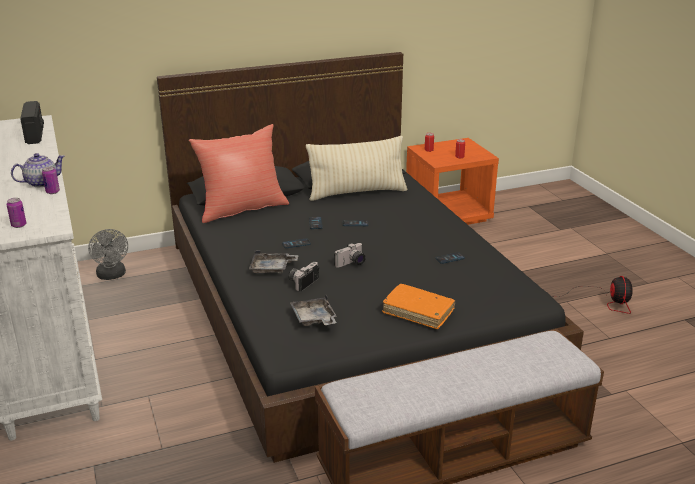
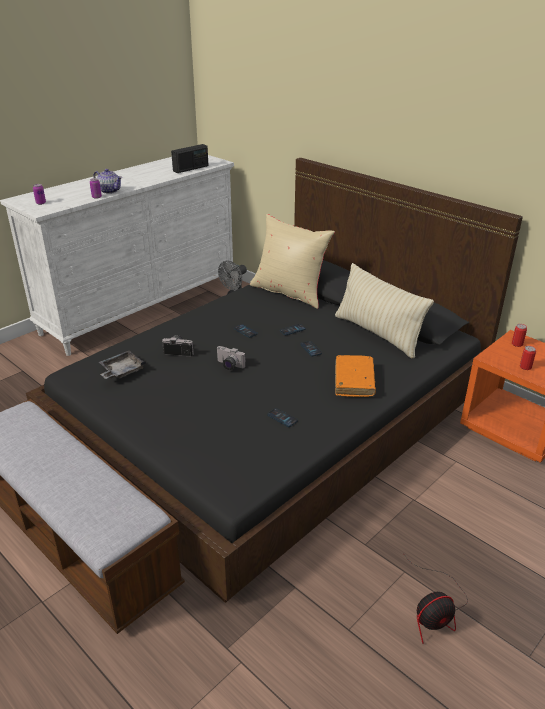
camera: 65 degrees right, 5 degrees up
red pillow [189,124,289,223] -> beige pillow [250,214,335,309]
grey tray [249,250,299,273] -> none
orange book [382,284,455,329] -> orange book moved to [335,355,376,397]

